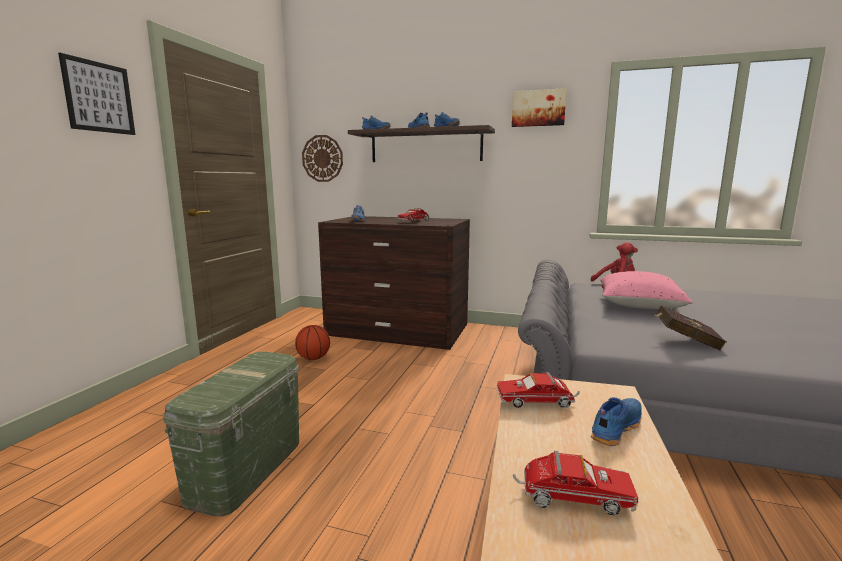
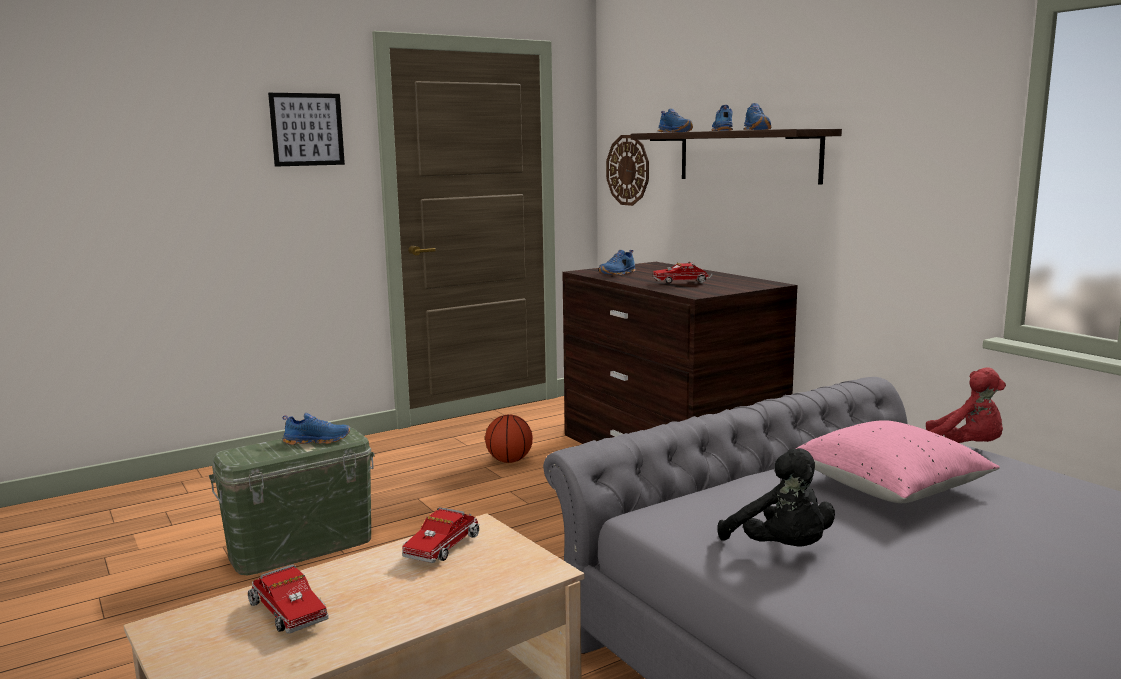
camera: 40 degrees right, 0 degrees up
toy truck [497,372,580,408] -> toy truck turned 105 degrees counterclockwise [402,507,480,563]
picture [512,88,567,127] -> none
blue shoe [591,397,642,446] -> blue shoe moved to [282,412,350,445]
red book [650,306,726,350] -> black plush toy [718,448,835,547]

